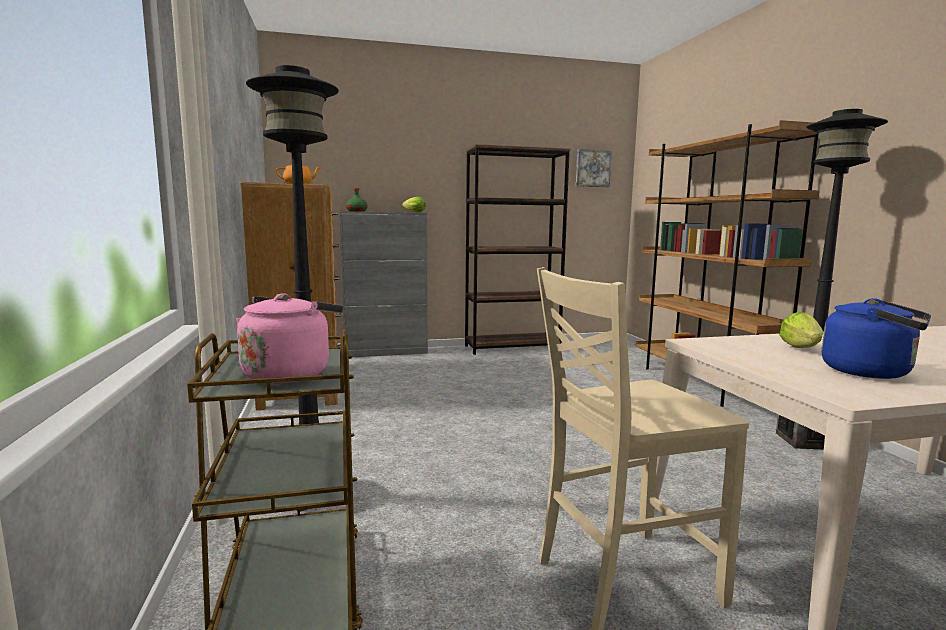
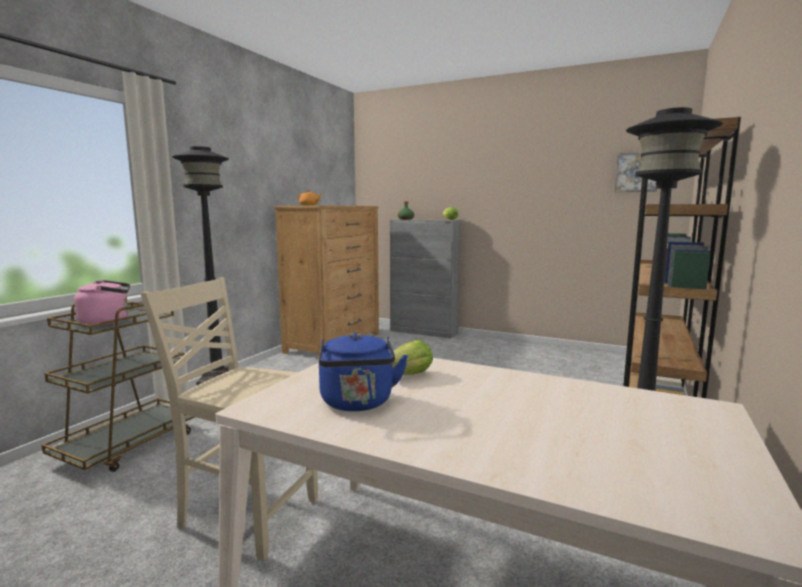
camera: 40 degrees right, 0 degrees up
brown bookcase [465,144,570,355] -> none

